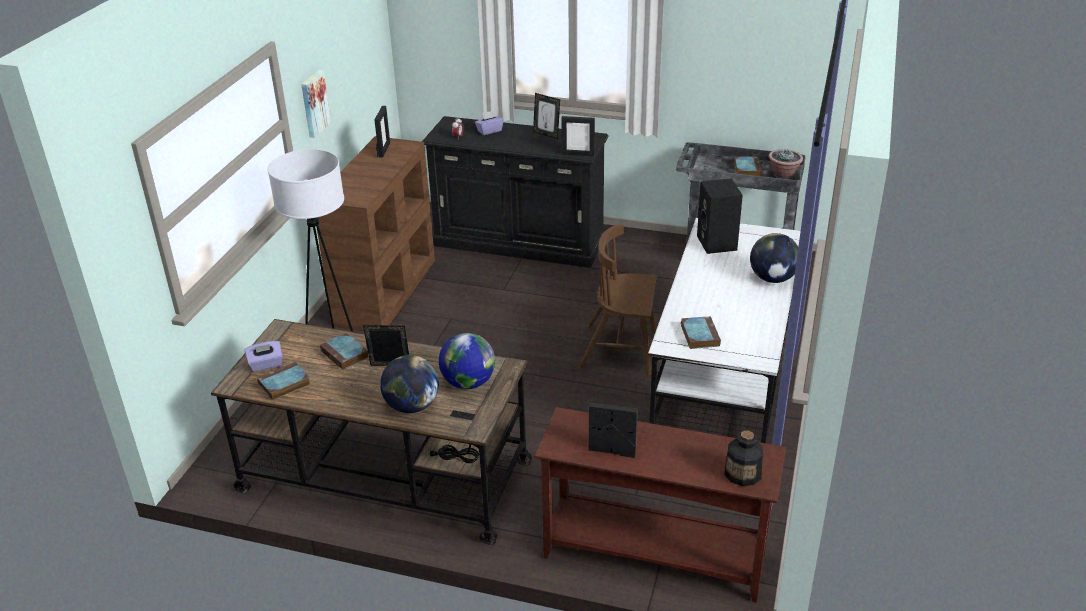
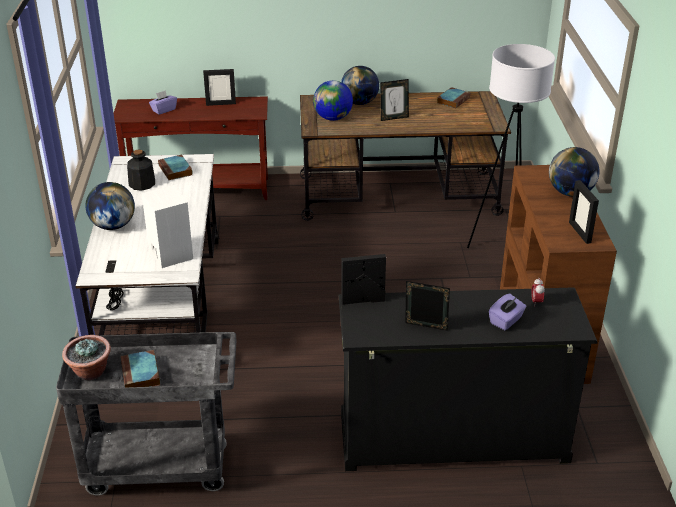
camera: 160 degrees right, 0 degrees up
purple tissue box [244,341,283,372] -> purple tissue box moved to [149,90,177,115]
picture [301,70,331,138] -> none
book [320,333,369,370] -> none
brown chair [578,224,657,376] -> none
black speaker [697,179,743,254] -> white speaker [142,185,193,268]
bottle [724,430,763,486] -> bottle moved to [127,150,155,191]
none -> globe [549,147,600,196]

